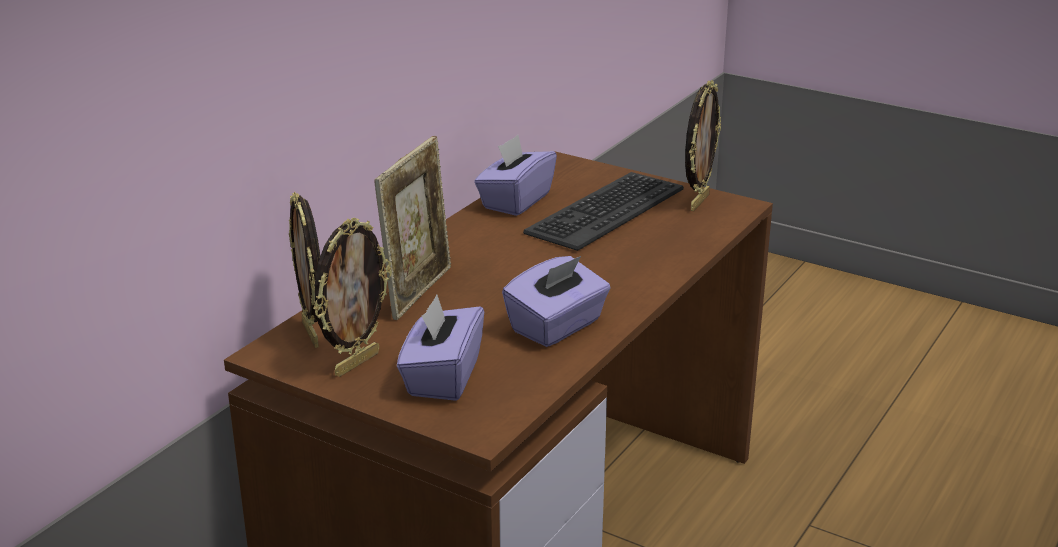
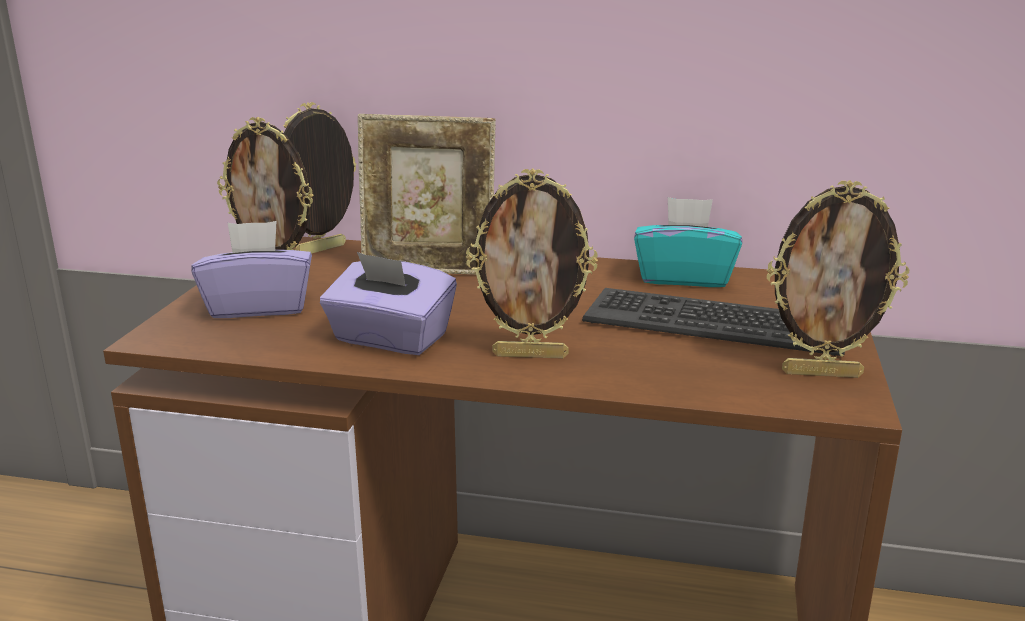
camera: 70 degrees right, 5 degrees down
purple tissue box [474,135,557,216] -> turquoise tissue box [634,197,742,287]
none -> picture frame [466,168,598,359]

